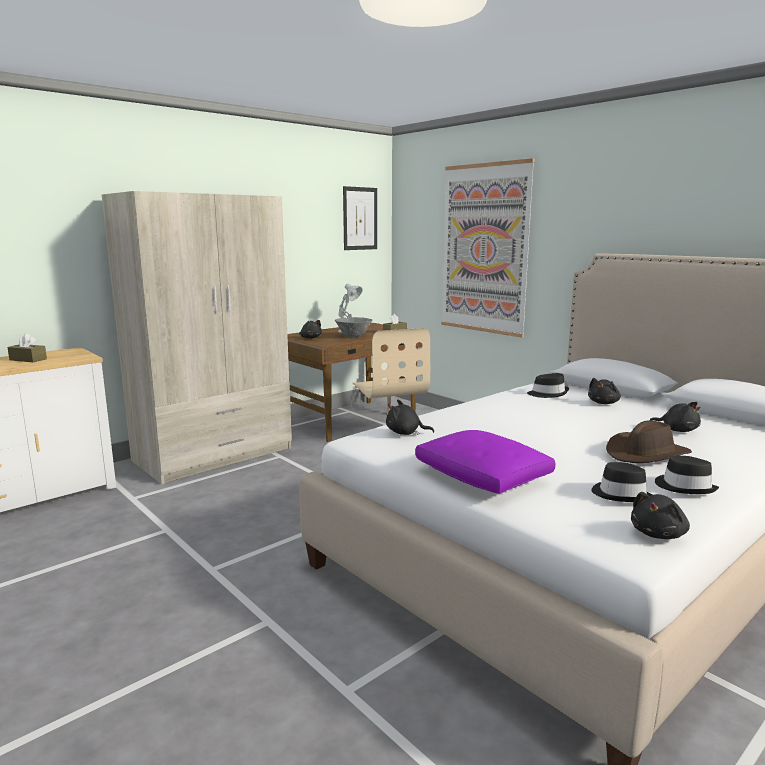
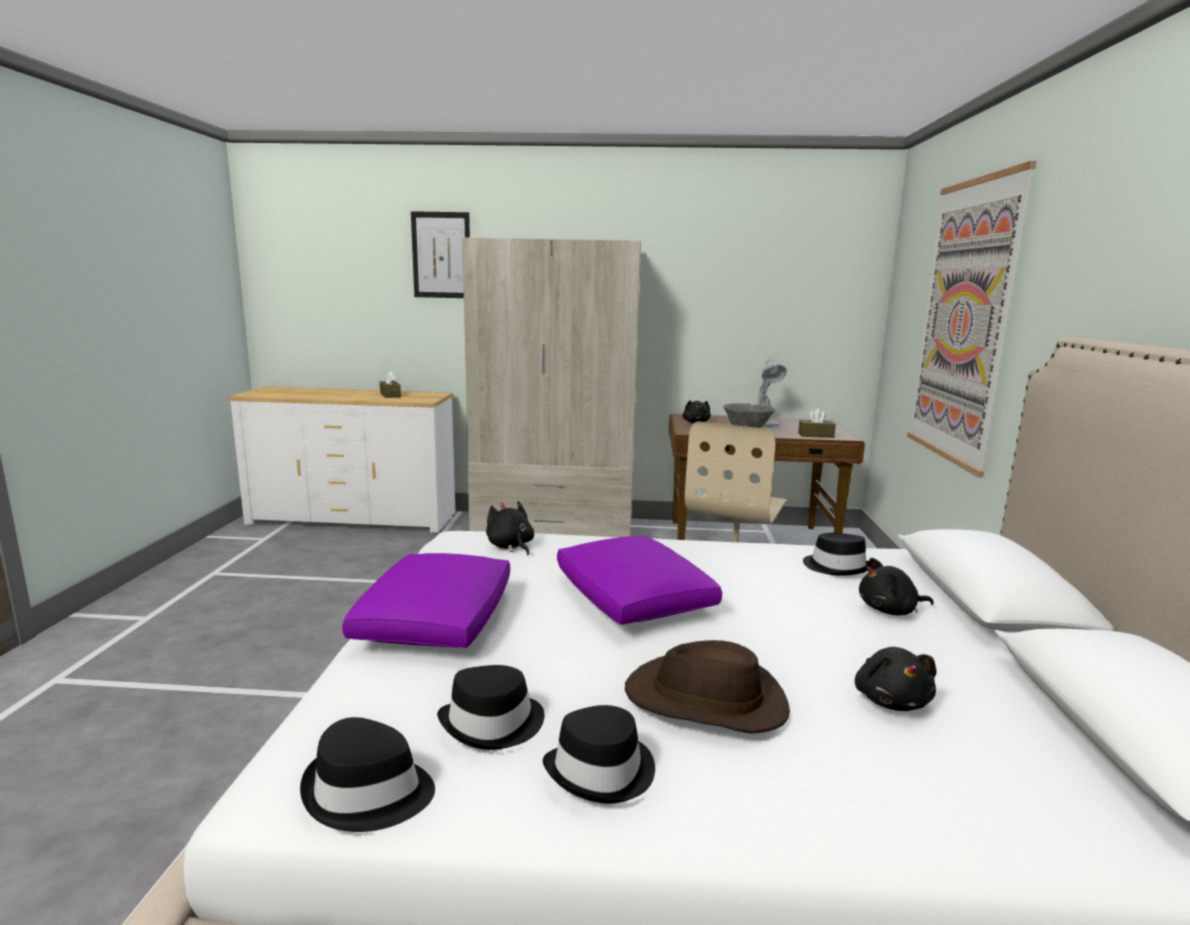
camera: 45 degrees right, 0 degrees up
picture [343,186,377,250] -> picture moved to [411,211,470,298]
black plush toy [631,492,690,539] -> black hat [300,717,435,832]
none -> purple pillow [557,536,722,625]

